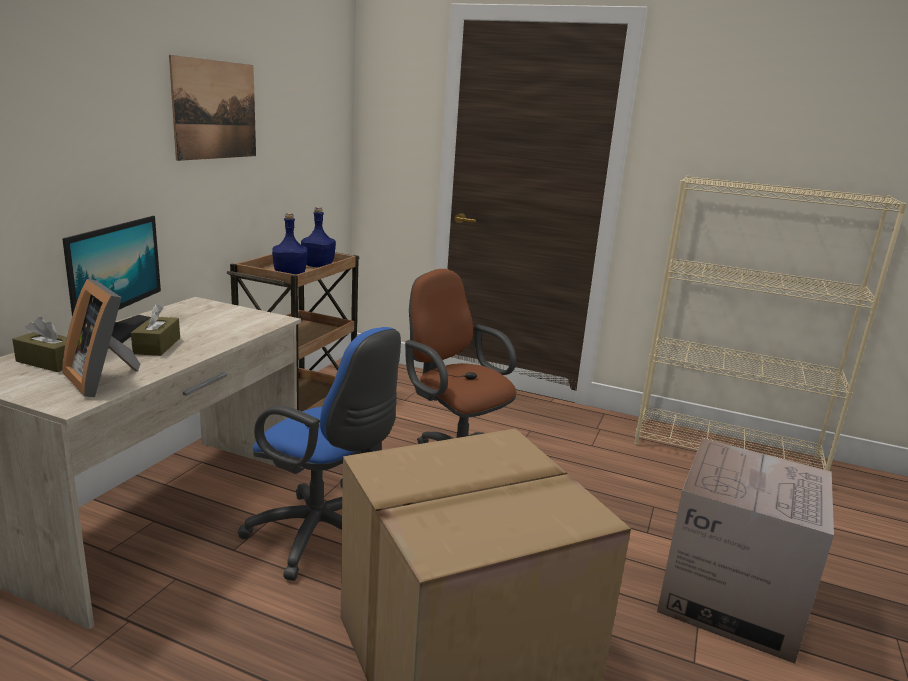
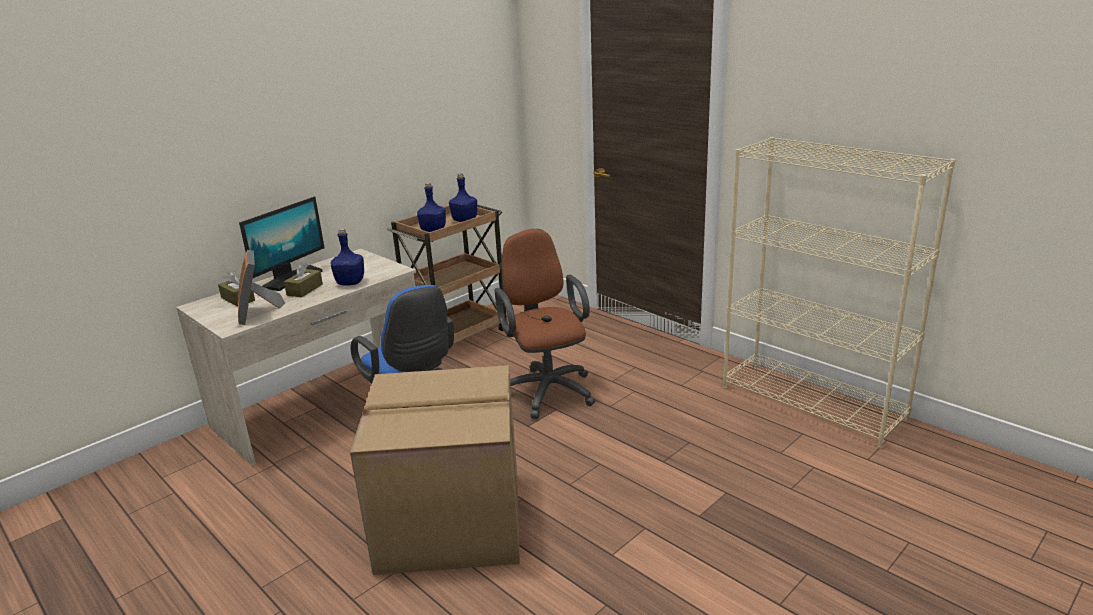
camera: 25 degrees right, 5 degrees up
picture [169,55,256,161] -> none
cardboard box [657,438,834,664] -> none
none -> blue bottle [330,229,364,286]

